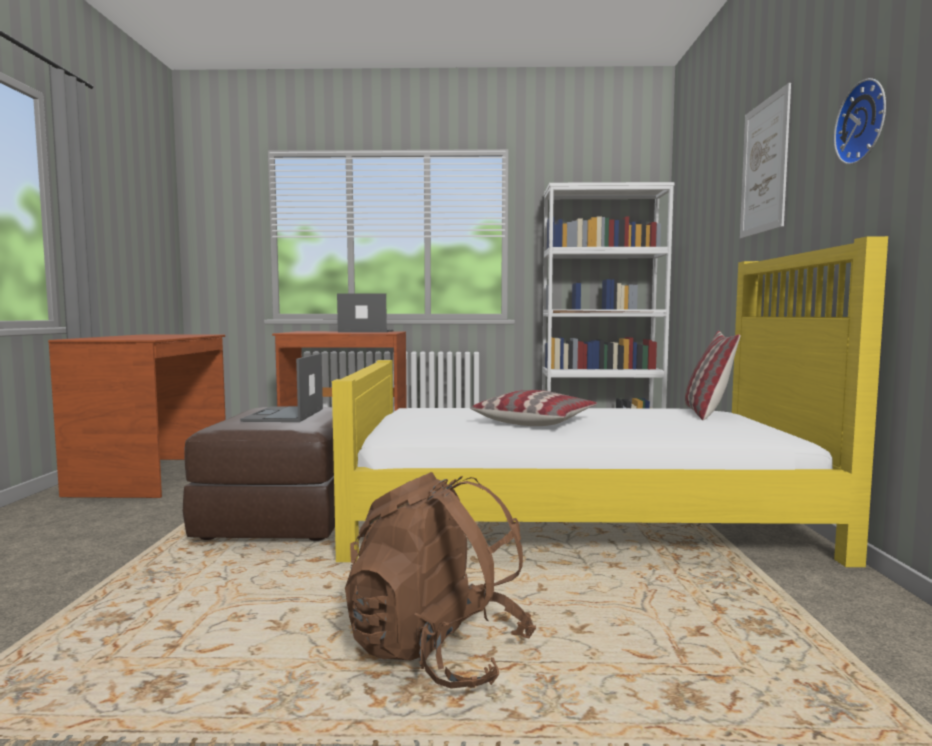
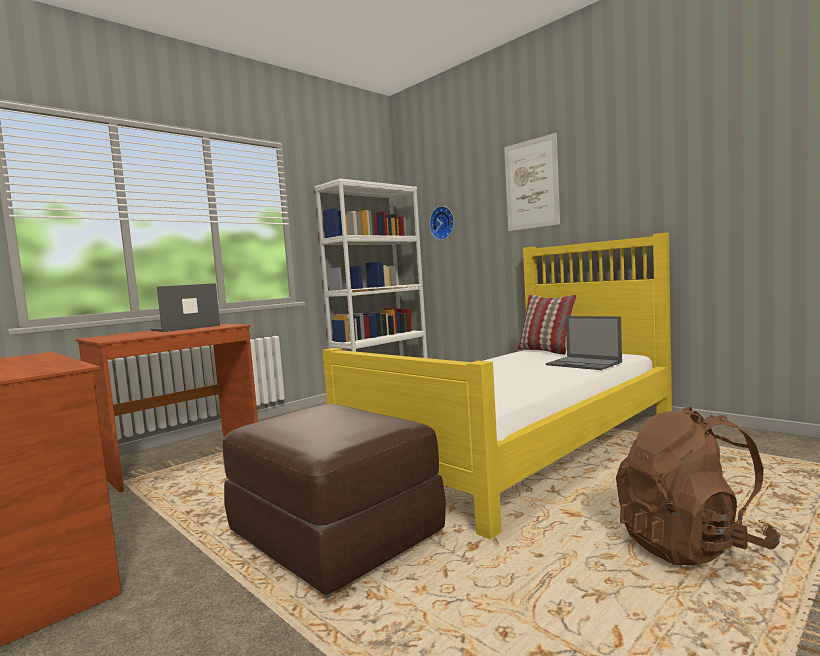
camera: 45 degrees left, 0 degrees up
laptop [240,353,323,422] -> laptop moved to [546,316,622,370]
pillow [470,390,597,426] -> none
wall clock [834,78,886,165] -> wall clock moved to [429,206,454,240]

